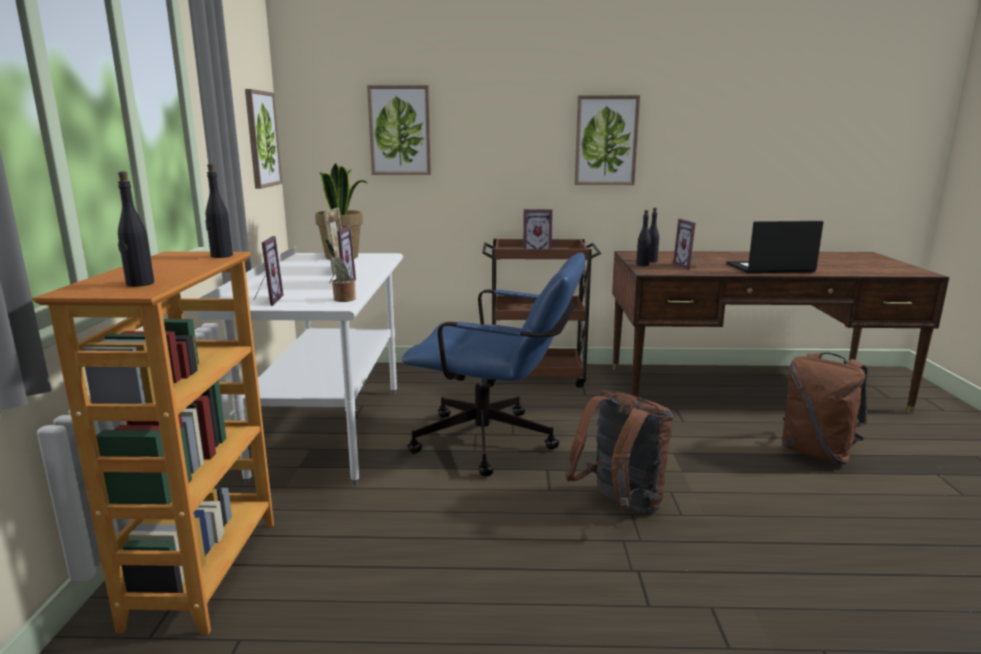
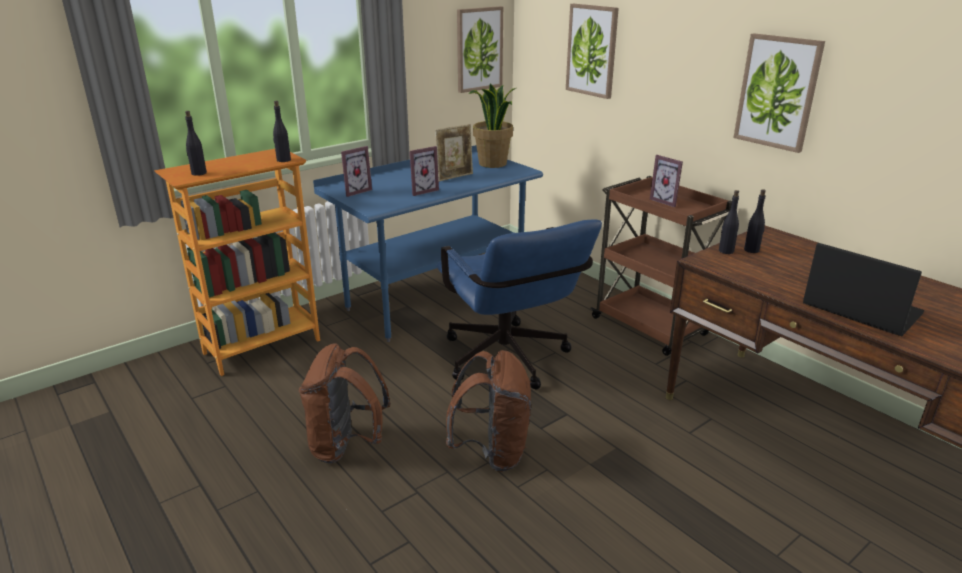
camera: 50 degrees right, 10 degrees up
white desk [197,246,403,485] -> blue desk [313,145,543,342]
potted plant [326,239,356,302] -> none
picture frame [673,219,698,270] -> none
brown backpack [782,353,868,464] -> brown backpack moved to [299,343,391,464]

